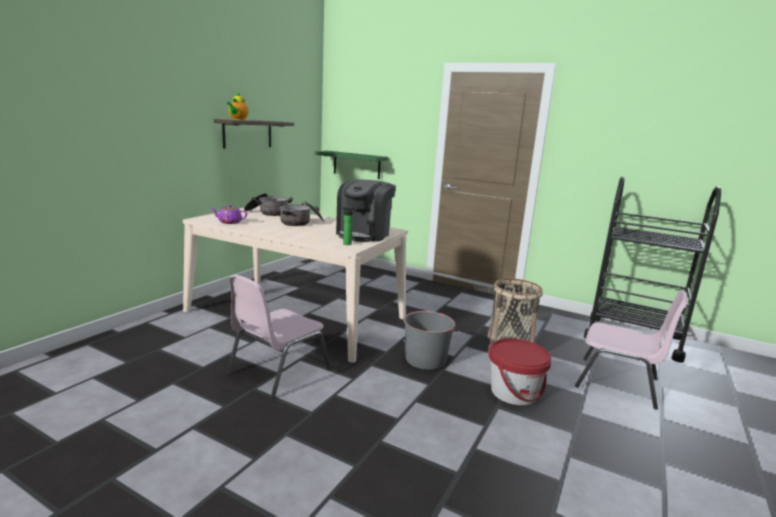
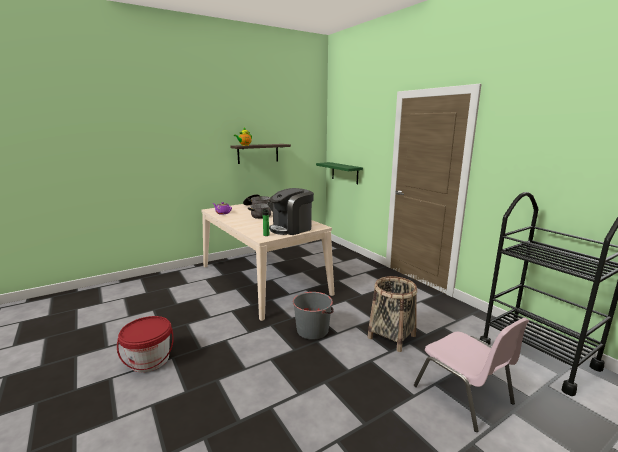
camera: 30 degrees right, 0 degrees up
pink chair [228,275,330,399] -> none
red bucket [489,338,552,405] -> red bucket moved to [117,316,174,372]

